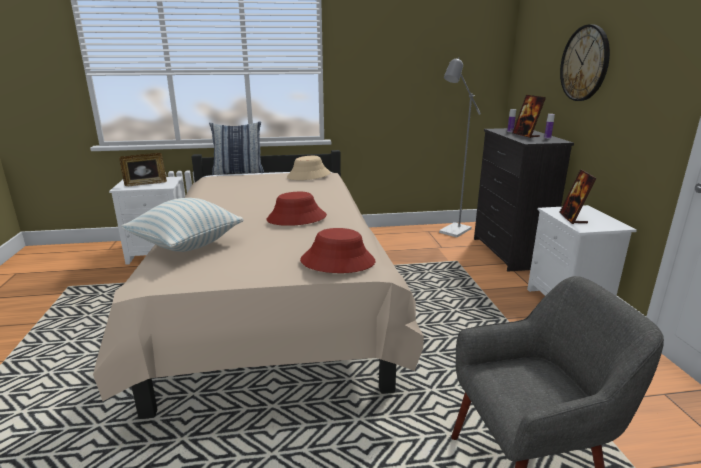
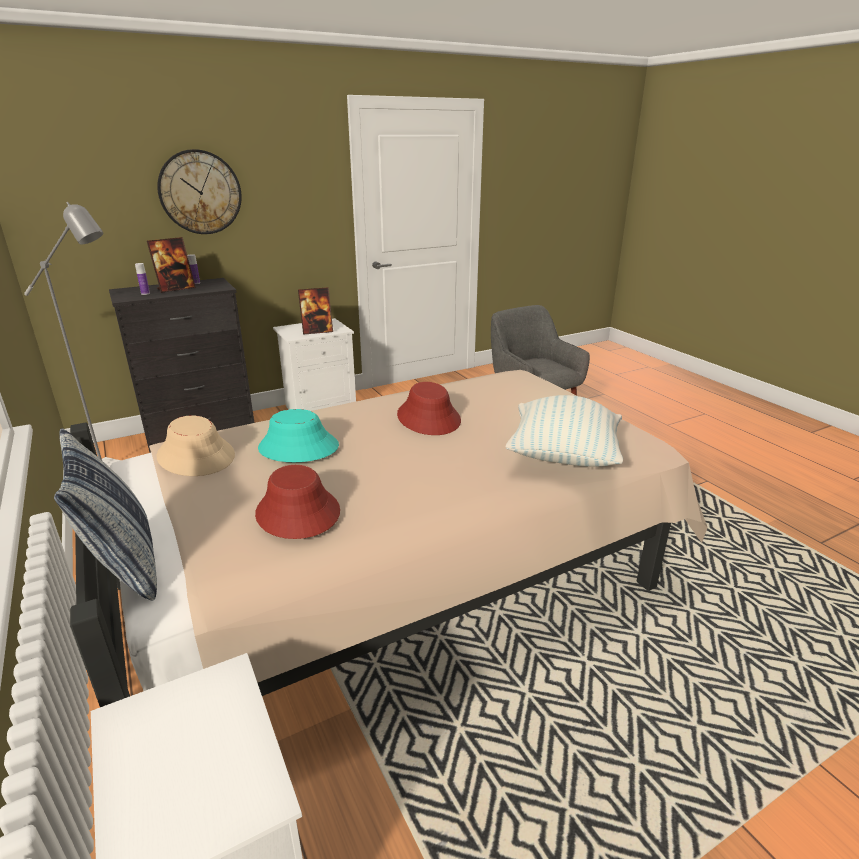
camera: 110 degrees left, 5 degrees up
picture frame [119,153,167,186] -> none
red hat [300,228,375,273] -> red hat moved to [255,465,340,539]
none -> turquoise hat [258,409,339,462]

